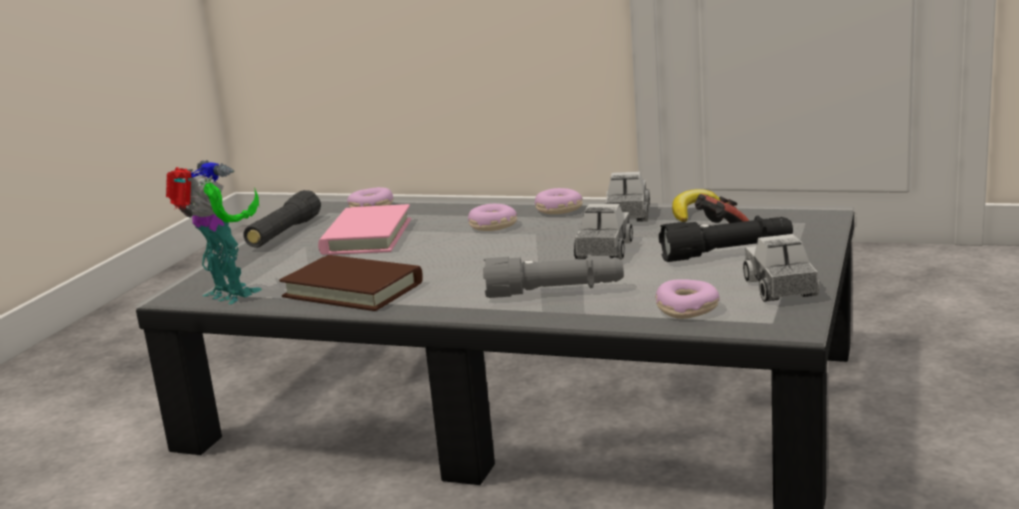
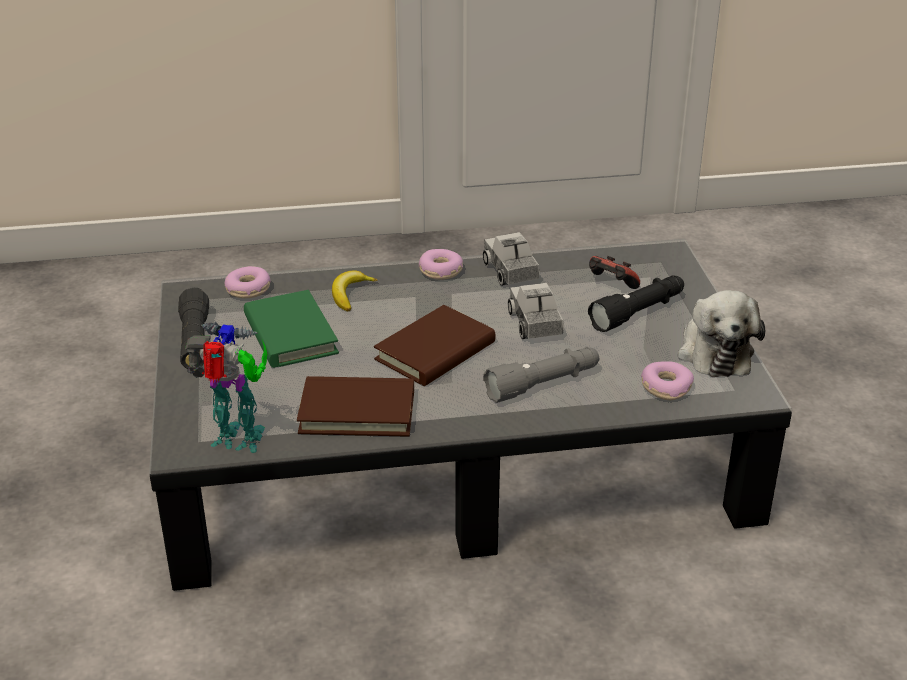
camera: 30 degrees left, 15 degrees up
pink book [318,204,411,255] -> green book [244,290,339,368]
donut [468,204,517,231] -> none
banana [672,189,729,222] -> banana moved to [332,271,378,311]
toy truck [743,234,820,302] -> plush toy [677,290,765,377]
none -> brown book [374,305,496,386]

